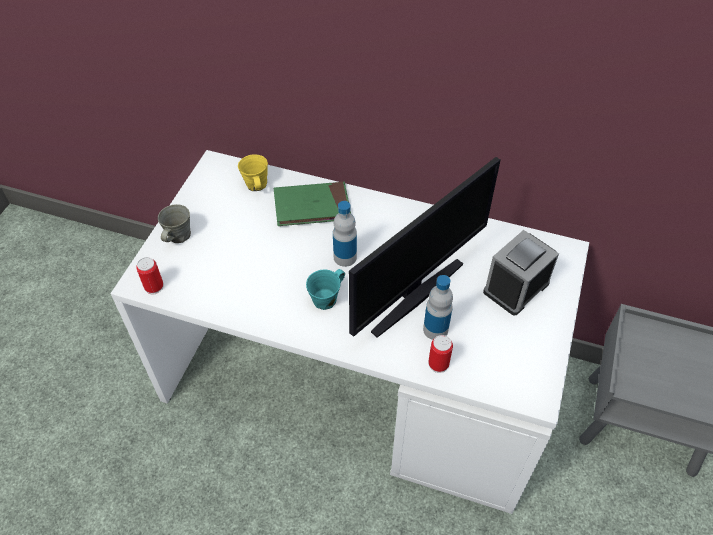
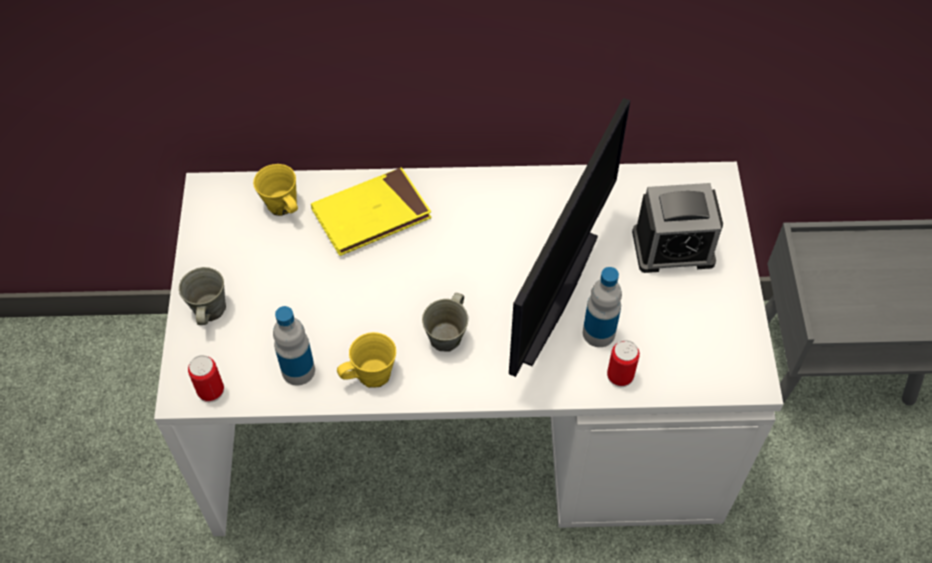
camera: 20 degrees left, 5 degrees up
green book [274,182,351,226] -> yellow book [311,167,432,256]
turquoise mug [306,269,345,310] -> grey mug [422,293,468,352]
bottle [333,201,357,267] -> bottle moved to [273,306,315,386]
alarm clock [483,230,559,316] -> alarm clock turned 120 degrees counterclockwise [632,183,723,273]
none -> yellow mug [337,332,396,388]

